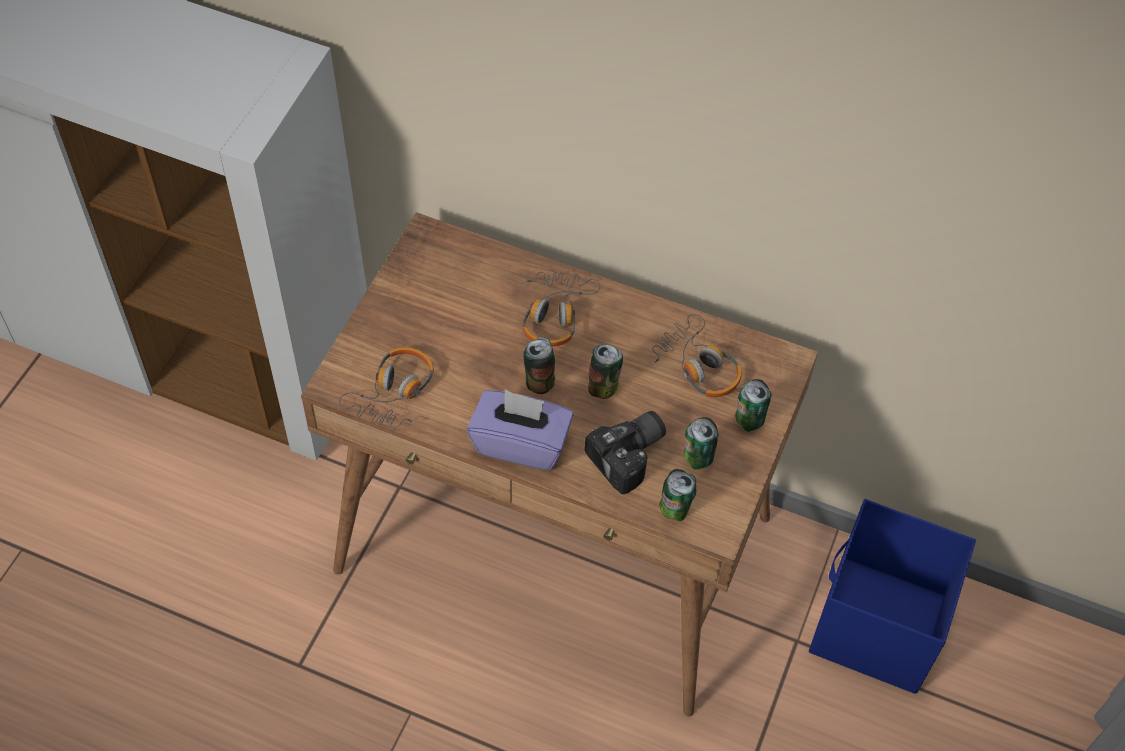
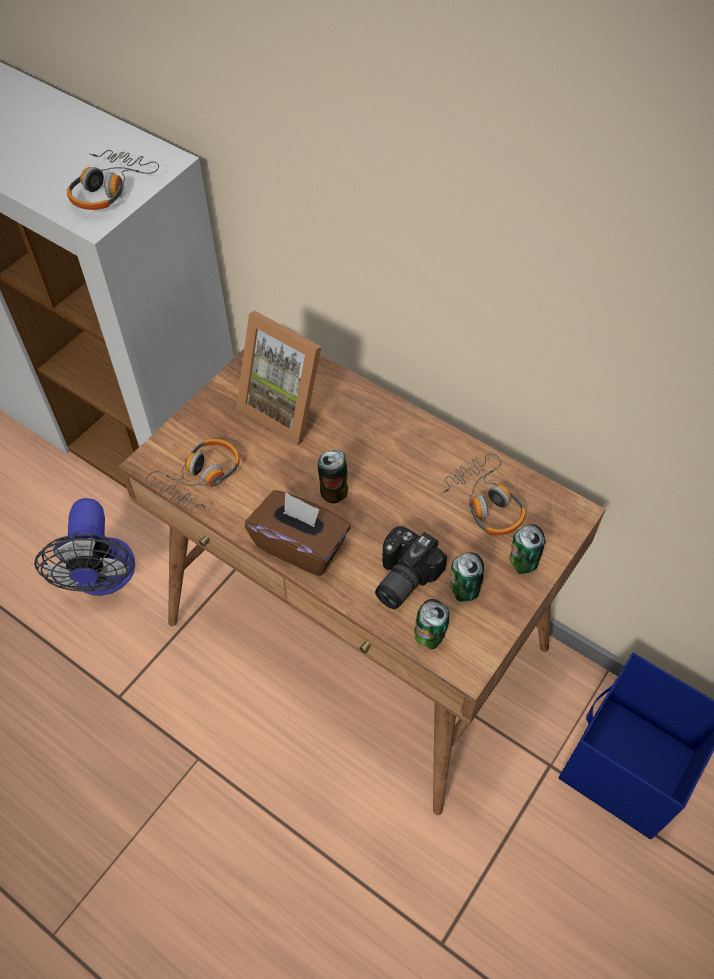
camera: 15 degrees right, 0 degrees up
purple tissue box [467,390,573,470] -> brown tissue box [245,490,351,576]
headphones [523,272,600,347] -> headphones moved to [67,150,159,210]
camera [585,411,666,494] -> camera turned 150 degrees clockwise [375,526,447,609]
can [588,344,623,399] -> none
none -> fan [34,498,135,596]
none -> picture frame [236,311,321,445]

